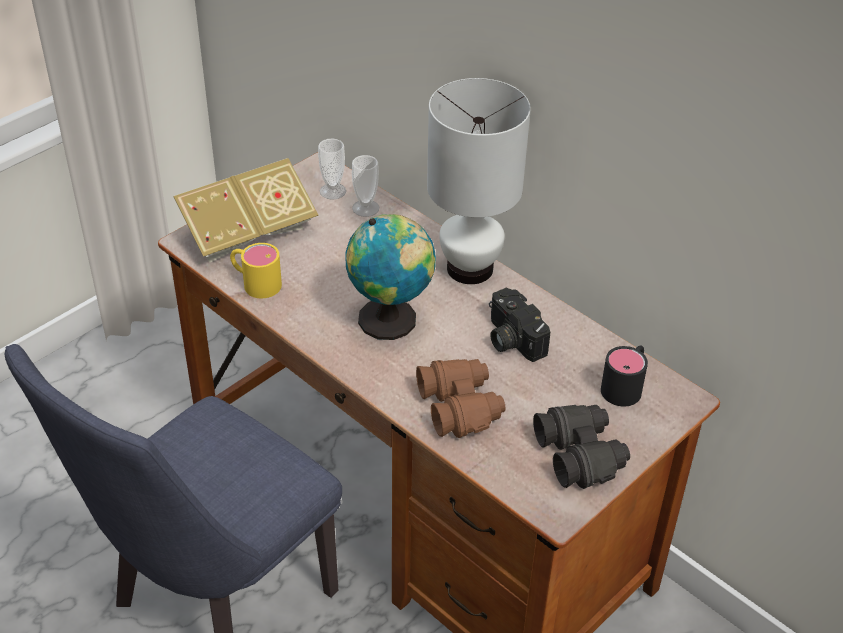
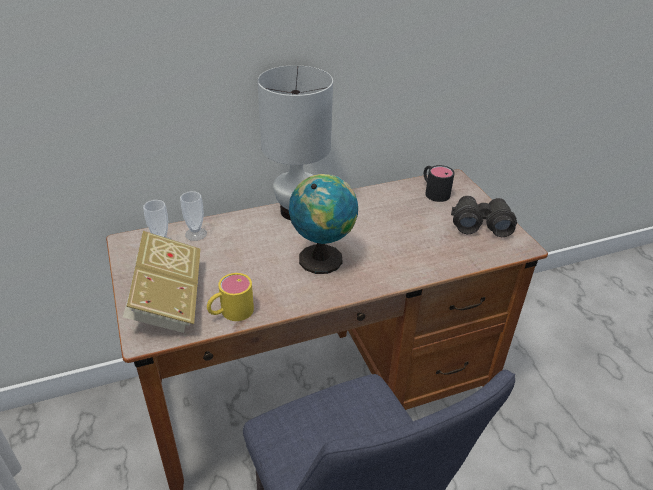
camera: 65 degrees left, 5 degrees down
brown binoculars [416,359,505,438] -> none
camera [489,288,550,362] -> none

